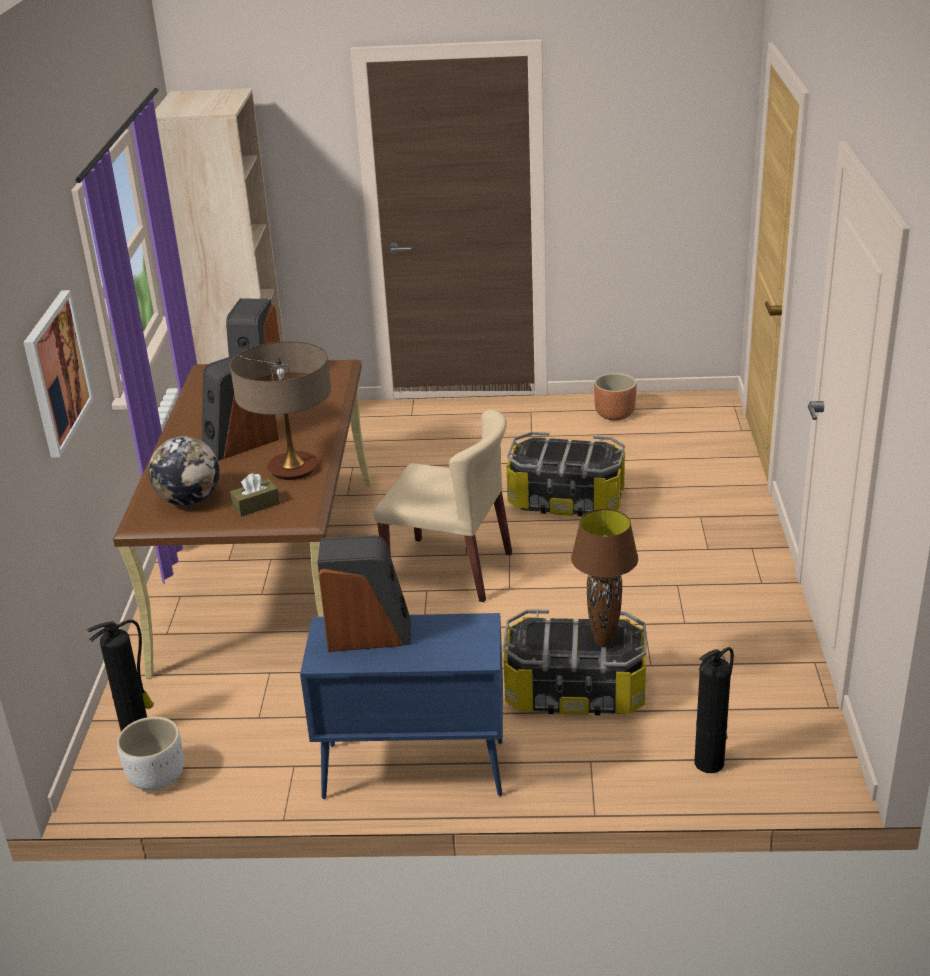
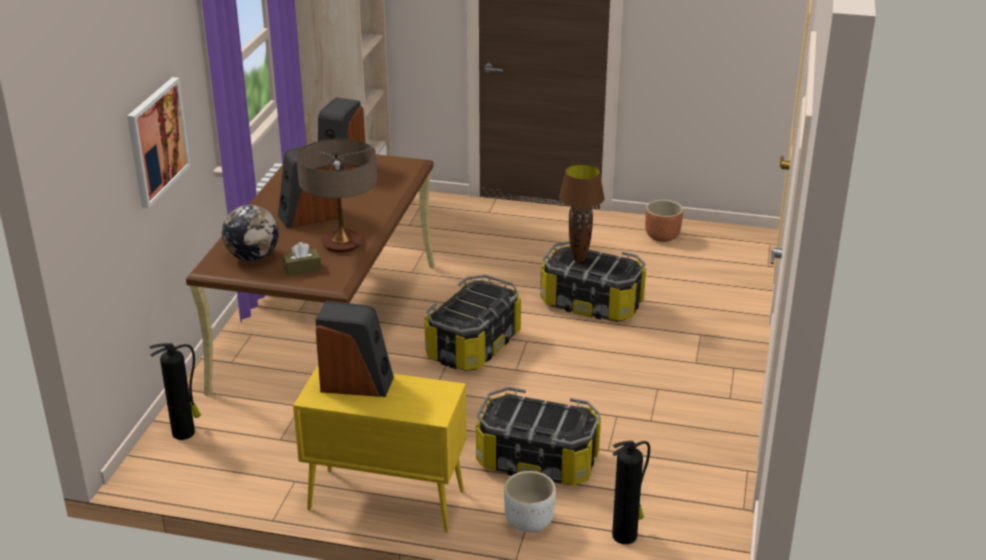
camera: 10 degrees right, 0 degrees up
white planter [117,717,184,791] -> white planter moved to [504,471,556,533]
blue cabinet [300,613,503,799] -> yellow cabinet [293,365,467,532]
beige chair [374,410,512,602] -> storage box [424,275,521,371]
brown table lamp [571,509,638,647] -> brown table lamp moved to [559,164,604,262]

